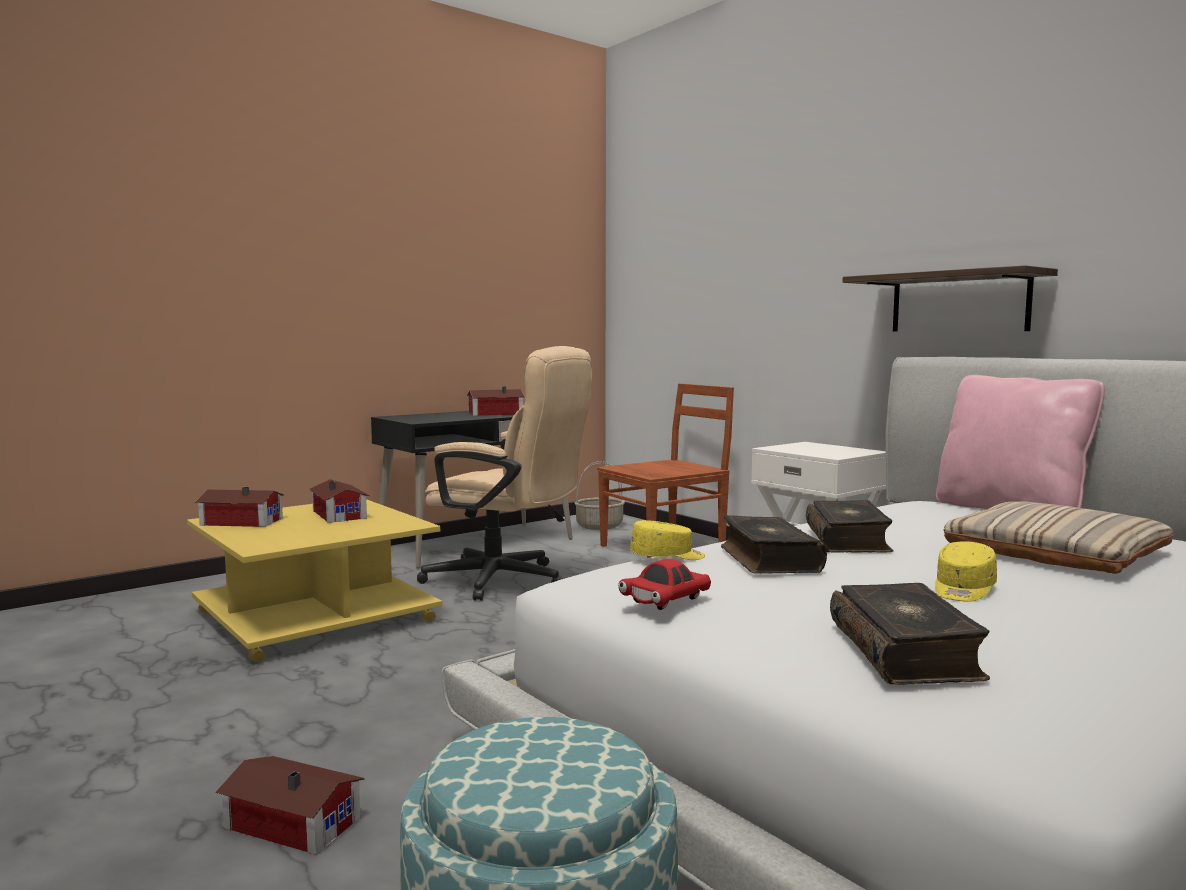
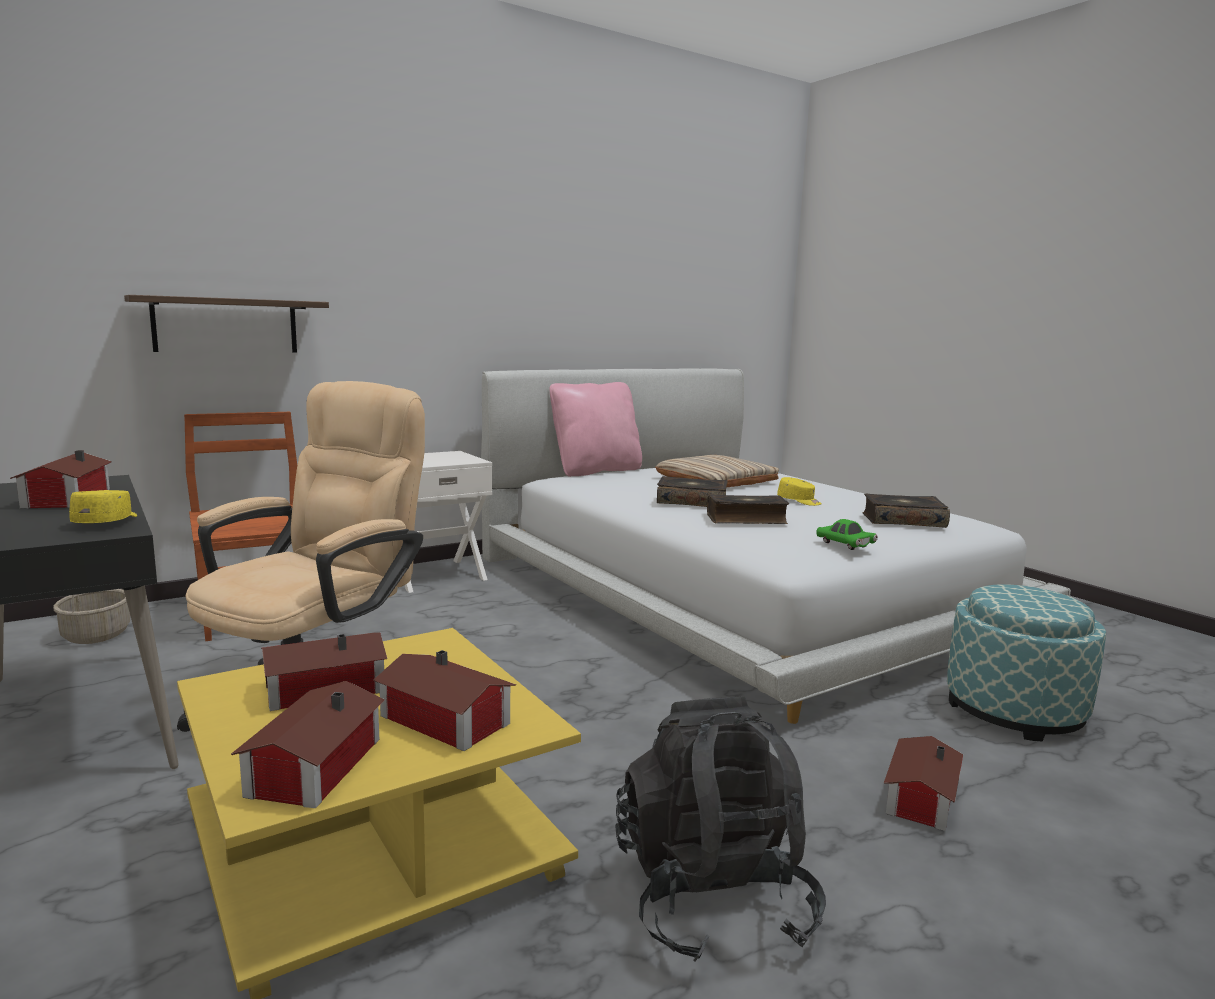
camera: 85 degrees left, 5 degrees up
red toy car [618,559,711,610] -> green toy car [816,519,878,550]
yellow cap [630,520,705,560] -> yellow cap moved to [69,490,137,523]
shelf [843,265,1058,332] -> shelf moved to [124,295,329,353]
none -> toy house [373,650,516,751]
none -> black backpack [615,696,826,962]

